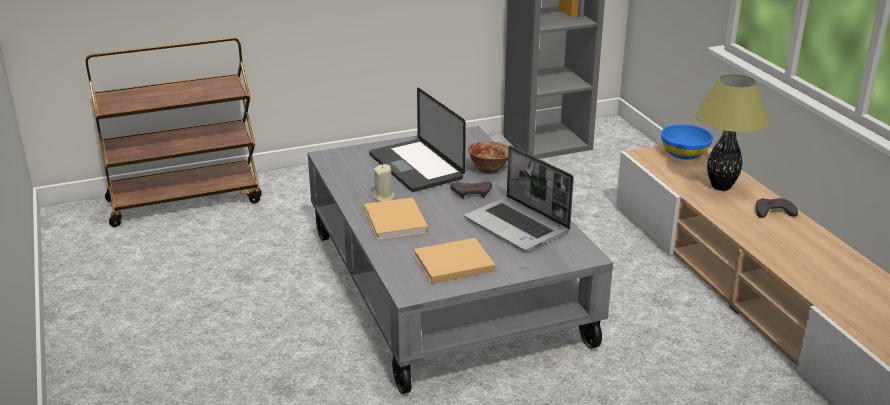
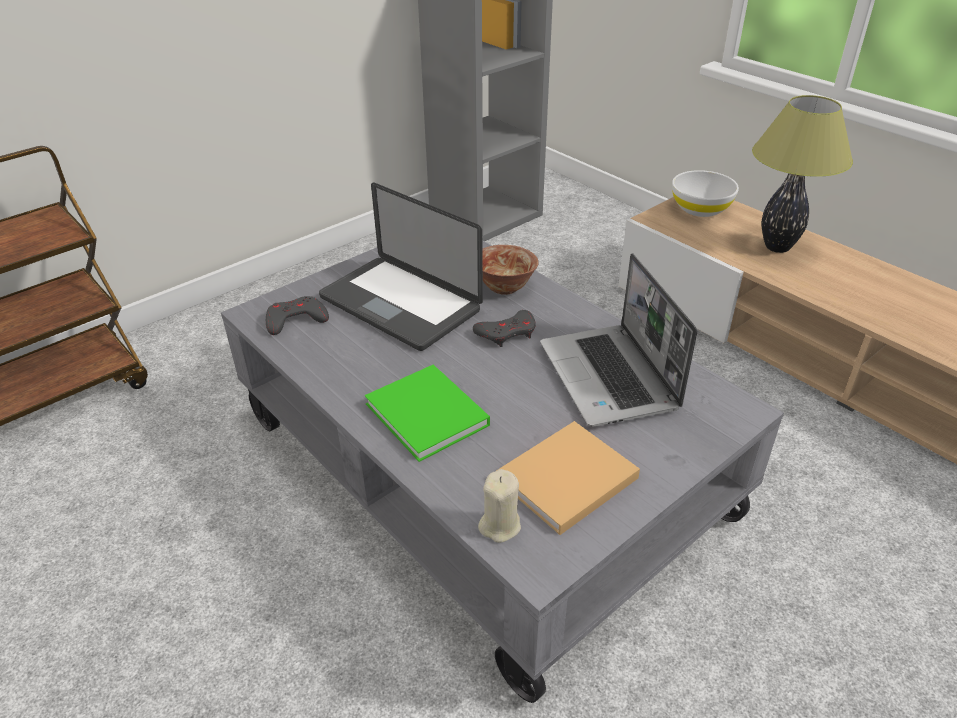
camera: 20 degrees left, 10 degrees up
beige book [364,197,428,240] -> green book [365,365,490,462]
beige candle [372,164,395,202] -> beige candle moved to [478,469,521,543]
laptop [464,146,574,251] -> laptop turned 45 degrees clockwise [540,253,697,427]
blue bowl [661,124,713,160] -> white bowl [672,170,739,217]
grey game controller [756,198,798,218] -> grey game controller moved to [266,296,329,335]

